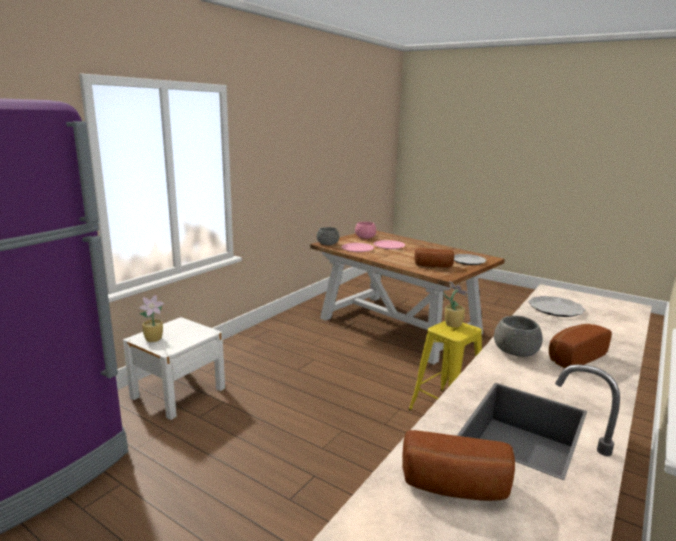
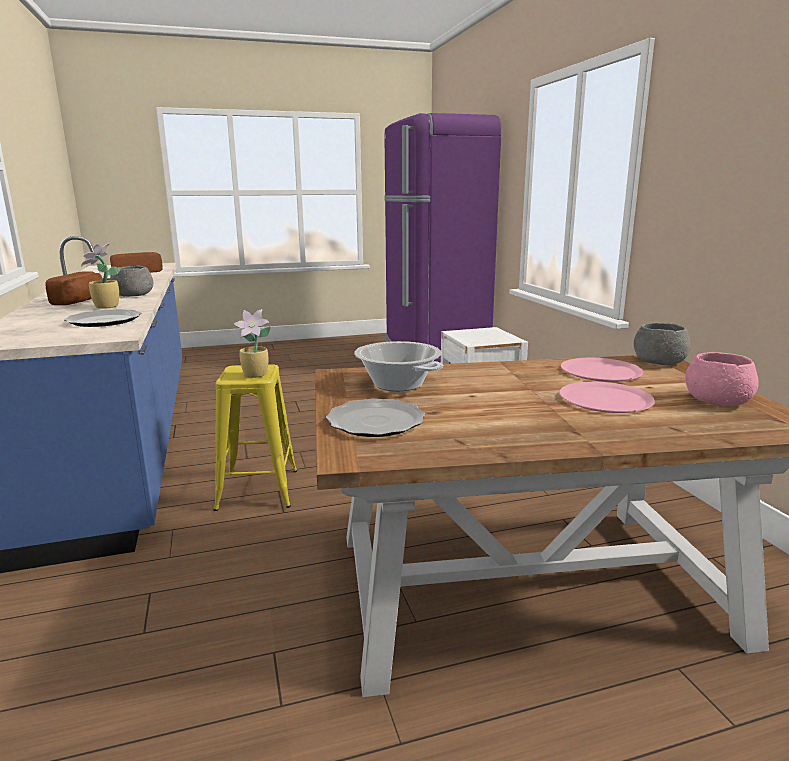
camera: 130 degrees right, 0 degrees up
potted plant [138,295,165,342] -> potted plant moved to [81,243,121,309]
bread [414,248,454,268] -> cooking pot [354,341,443,391]

